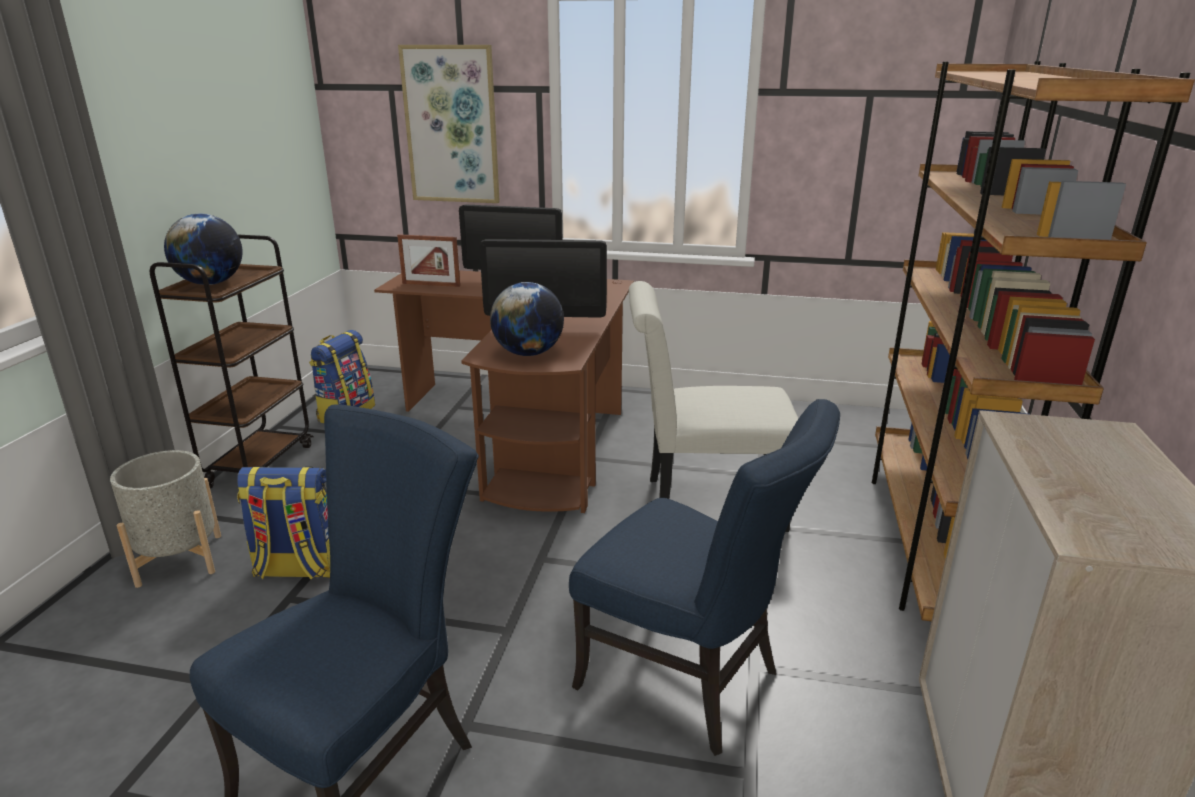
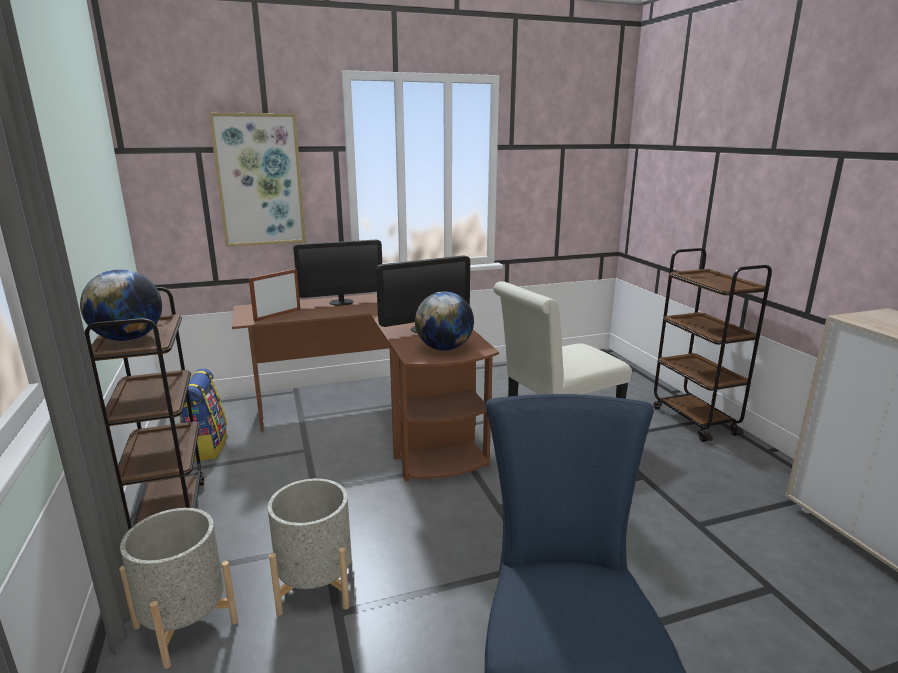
camera: 30 degrees left, 5 degrees down
backpack [237,466,330,579] -> grey planter [268,478,352,616]
picture frame [397,234,460,287] -> picture frame turned 150 degrees clockwise [249,269,300,322]
blue chair [569,399,840,756] -> none
brown bookcase [872,61,1195,621] -> brown cart [653,248,772,442]

